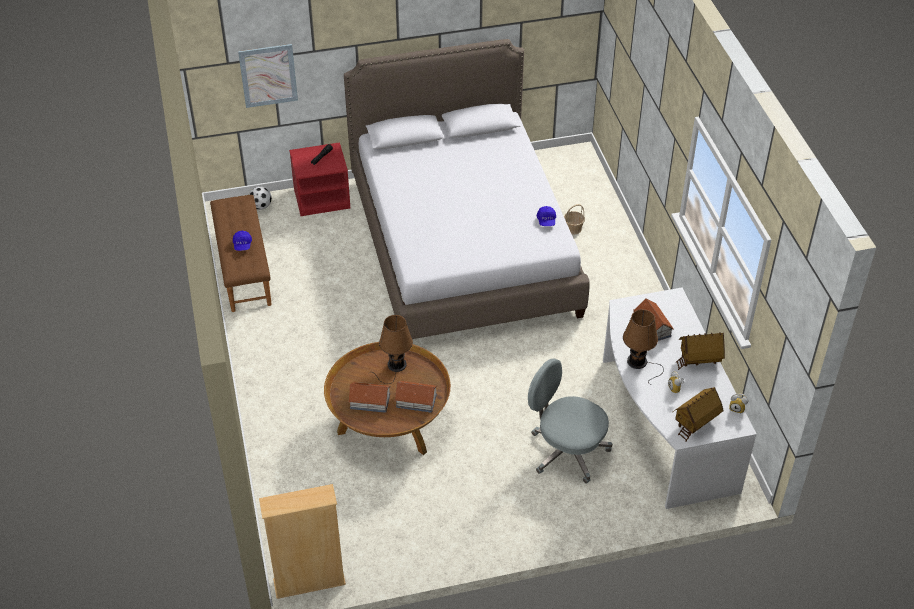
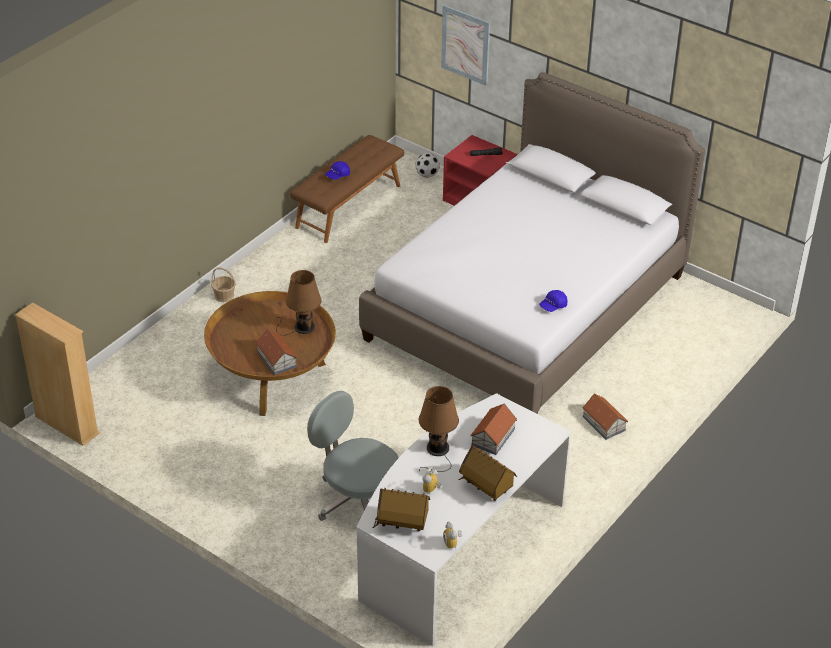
camera: 50 degrees right, 5 degrees down
toy house [348,382,391,413] -> toy house moved to [582,394,628,440]
grey office chair [528,358,612,484] -> grey office chair turned 45 degrees counterclockwise [307,391,399,521]
basket [564,204,585,235] -> basket moved to [211,267,236,302]

